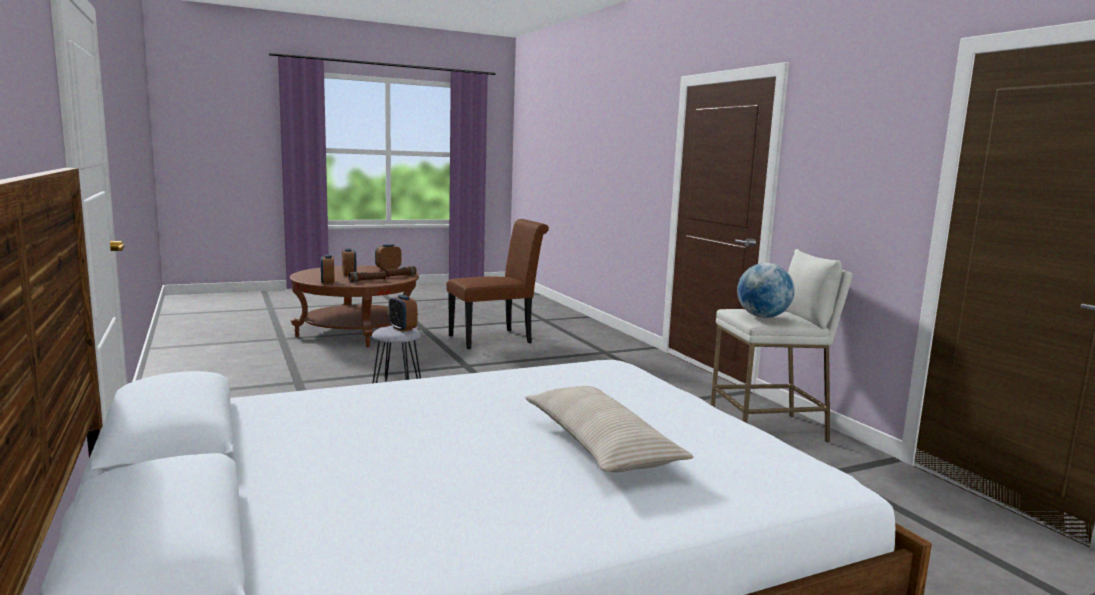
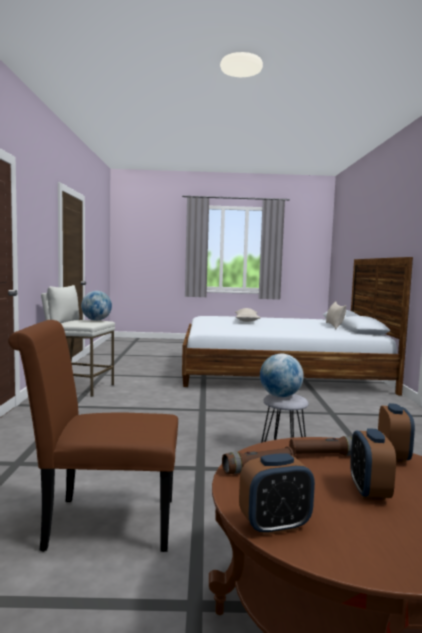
camera: 155 degrees left, 5 degrees down
alarm clock [389,295,417,332] -> globe [260,354,304,397]
none -> beige pillow [326,301,346,329]

